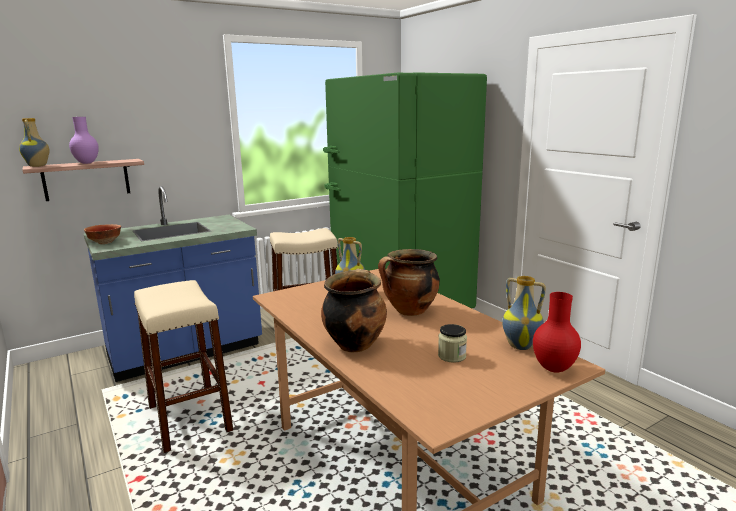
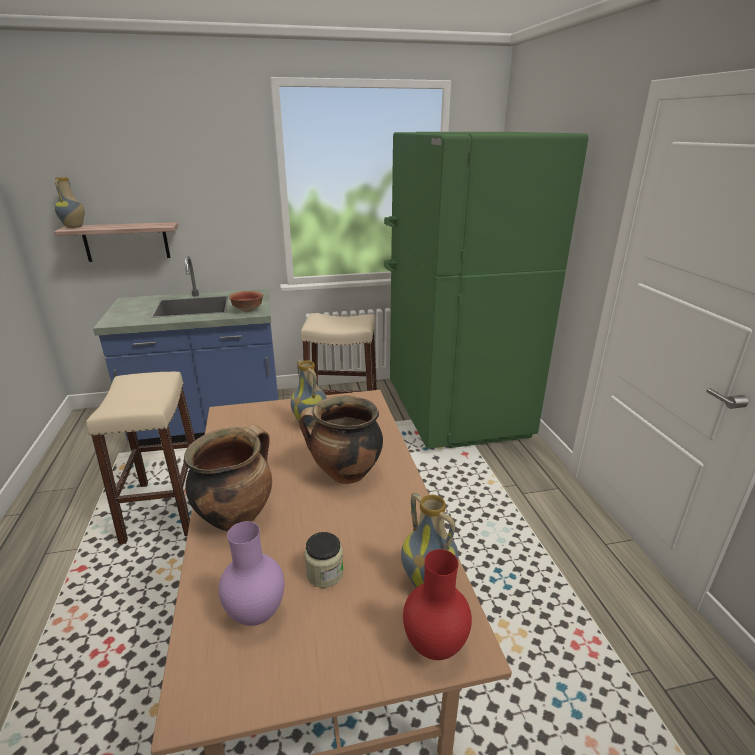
camera: 20 degrees right, 10 degrees up
purple vase [69,117,99,164] -> purple vase moved to [219,521,285,626]
bowl [84,224,121,244] -> bowl moved to [229,291,263,312]

